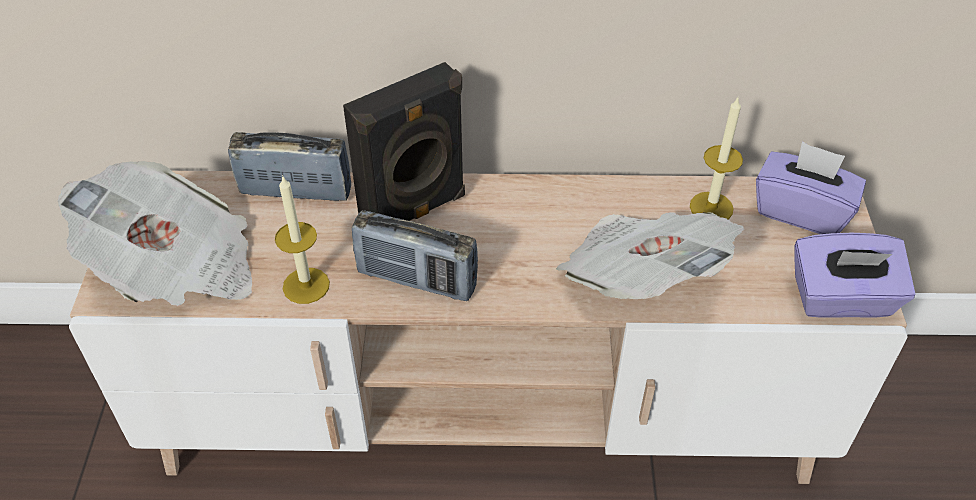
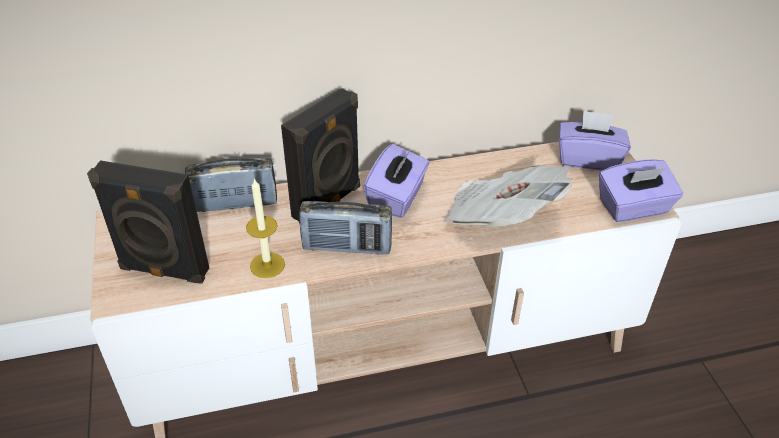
camera: 15 degrees left, 5 degrees down
newspaper [58,161,252,306] -> black speaker [87,160,209,284]
candle [690,98,743,219] -> none
none -> purple tissue box [364,144,429,218]

